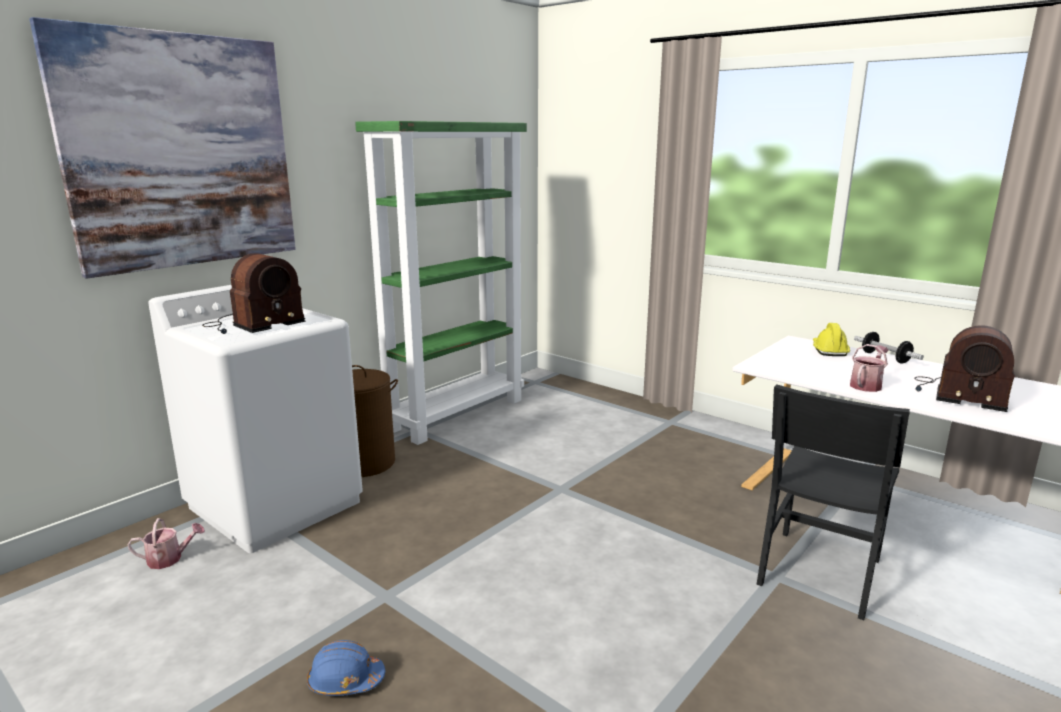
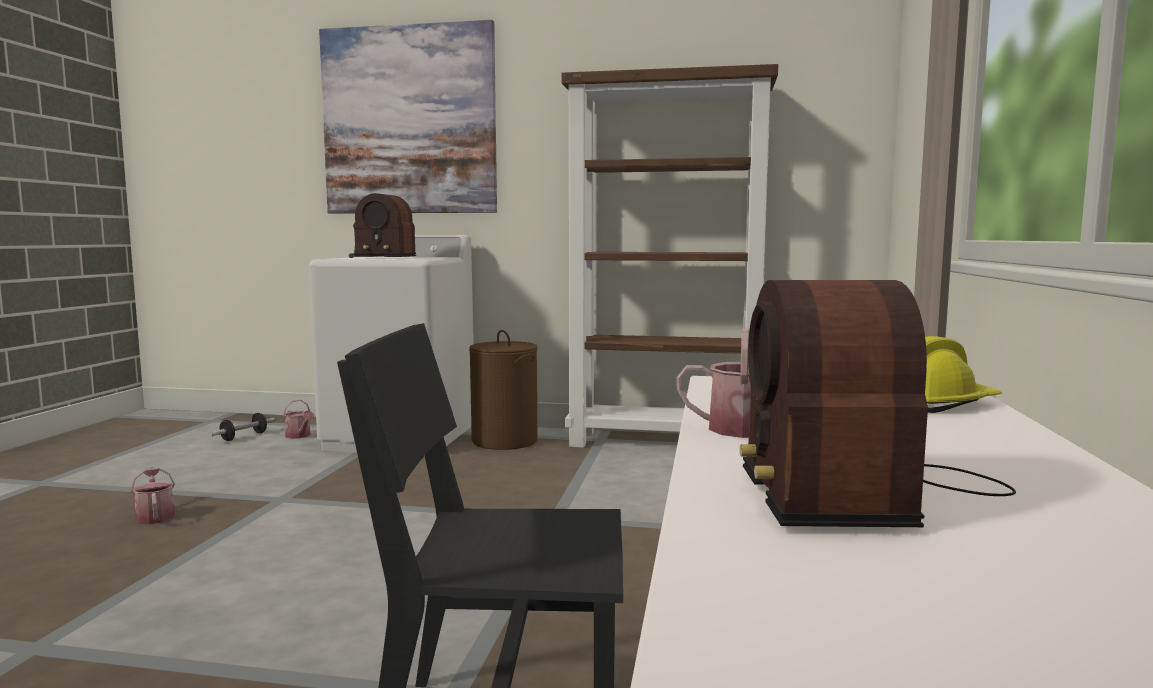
camera: 60 degrees right, 10 degrees down
blue hard hat [307,640,385,696] -> watering can [130,467,175,524]
green bookcase [355,121,527,445] -> brown bookcase [561,64,778,448]
dumbbell [854,332,924,363] -> dumbbell moved to [210,413,275,441]

